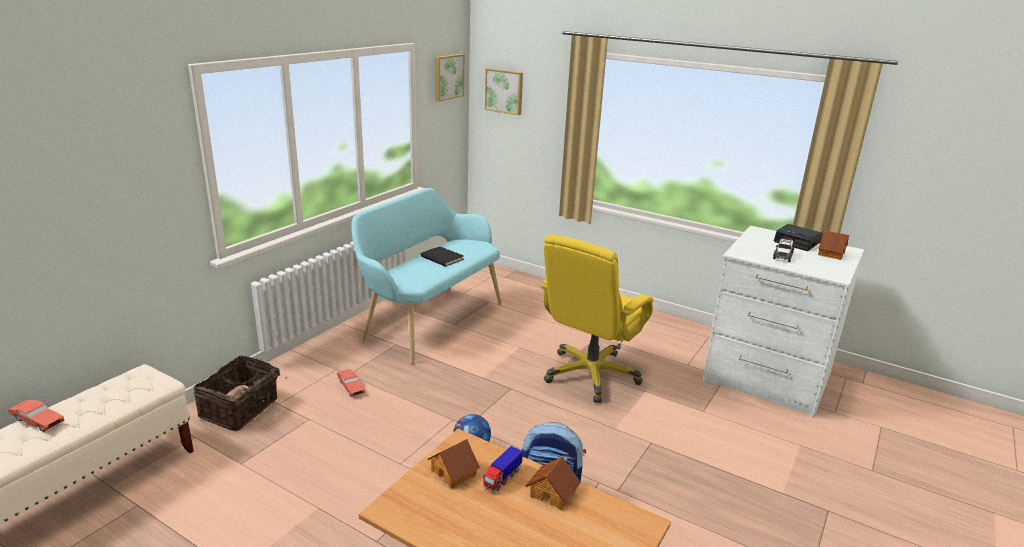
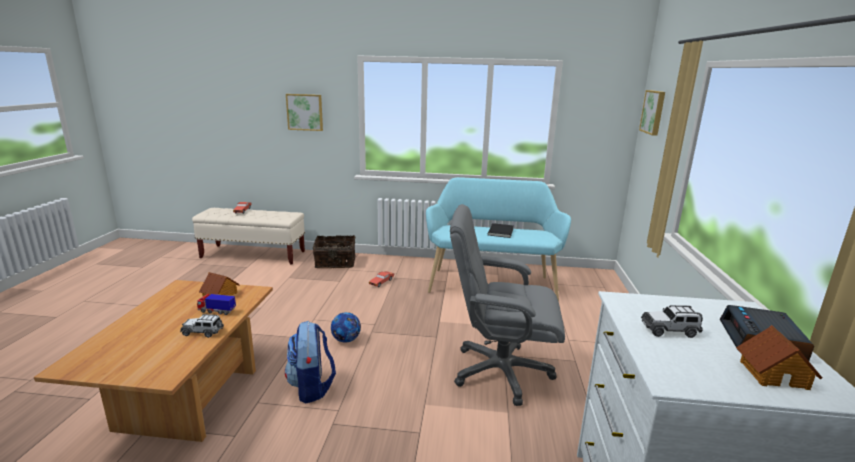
camera: 65 degrees right, 5 degrees down
picture [435,54,464,101] -> picture moved to [286,94,323,131]
toy house [525,456,581,510] -> toy car [180,314,224,338]
yellow office chair [541,234,654,403] -> grey office chair [450,204,565,406]

